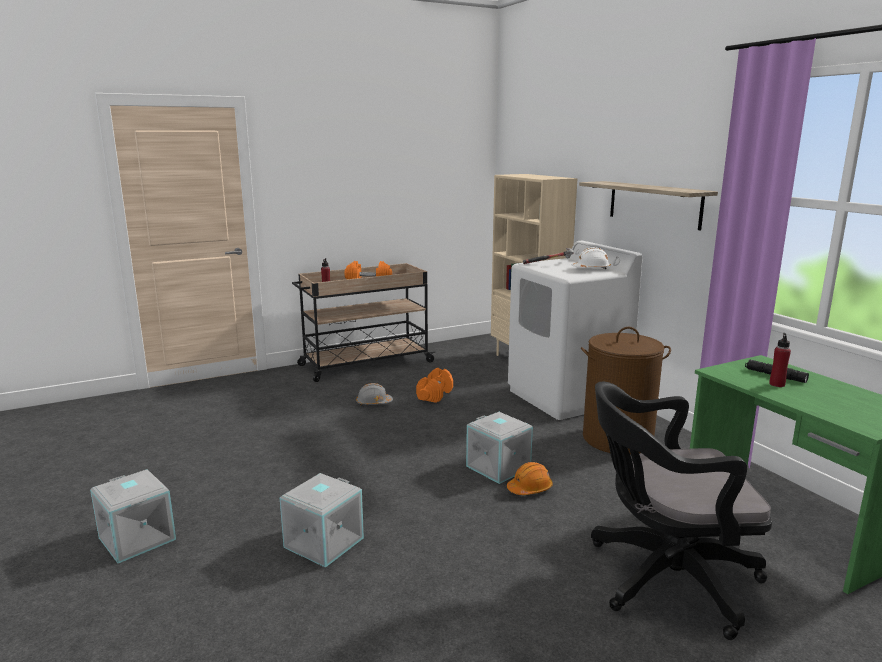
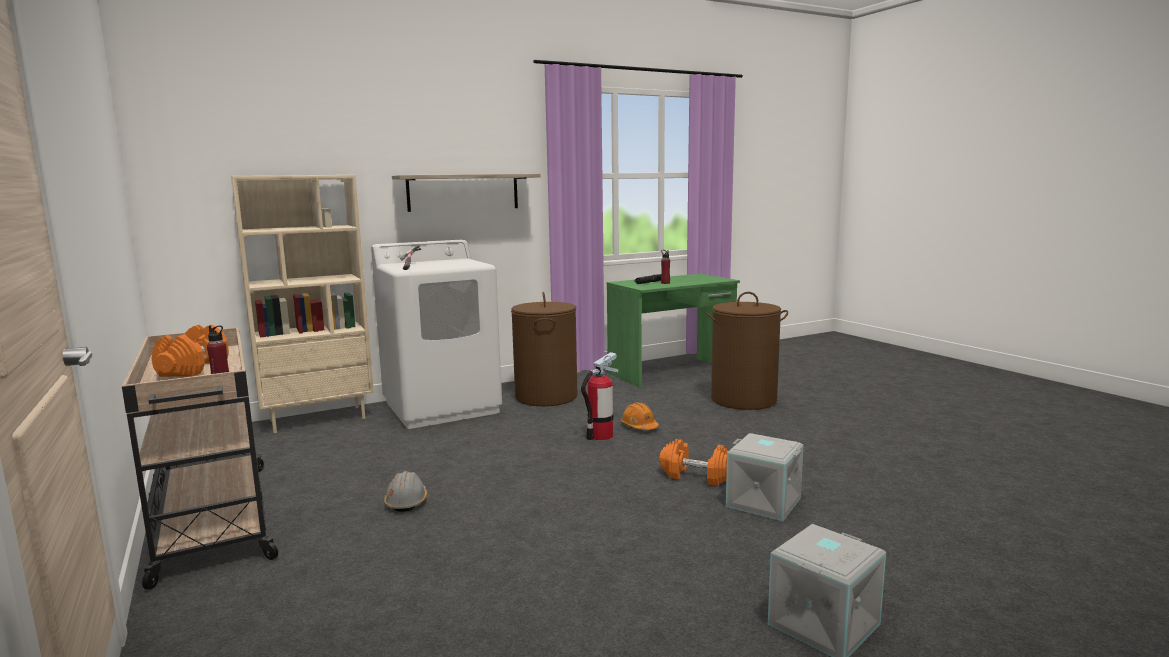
camera: 90 degrees left, 5 degrees down
orange dumbbell [416,368,453,403] -> orange dumbbell moved to [659,439,728,486]
grey storage box [466,412,533,484] -> fire extinguisher [581,352,618,440]
white hard hat [572,247,611,269] -> none
black office chair [591,382,772,640] -> brown laundry basket [705,292,788,410]

